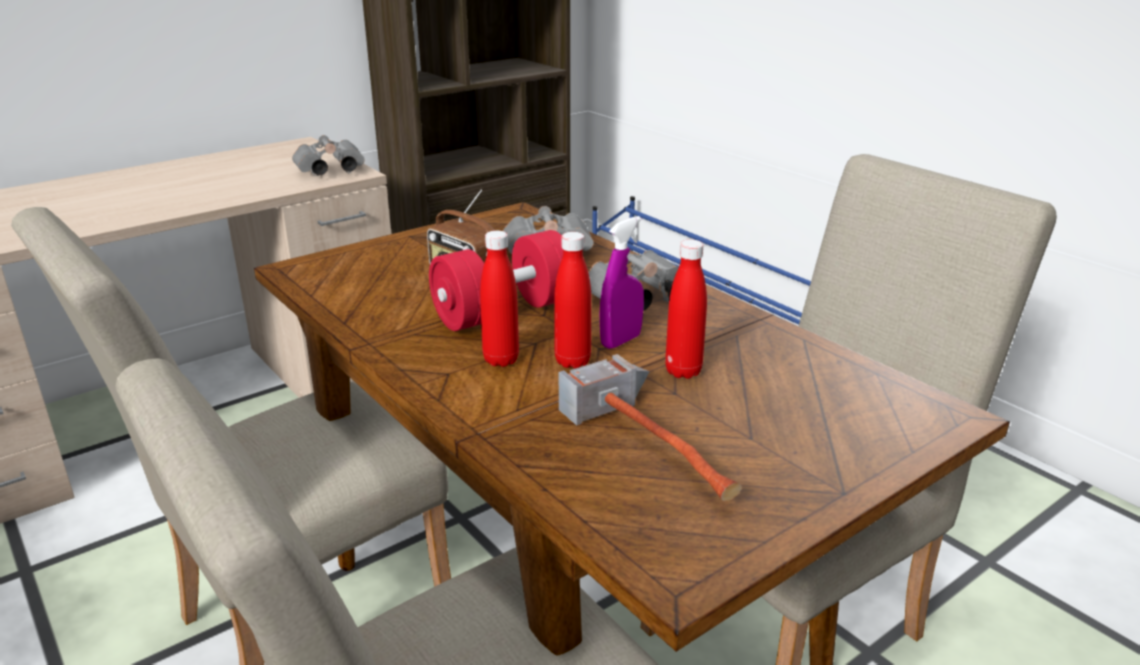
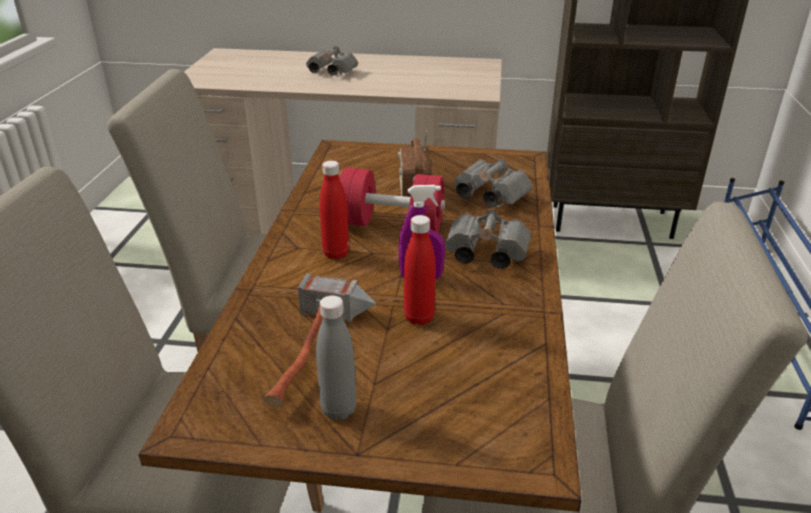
camera: 45 degrees right, 5 degrees up
grey binoculars [292,135,365,176] -> grey binoculars moved to [306,46,358,77]
red bottle [554,232,591,369] -> none
none -> grey bottle [316,295,357,420]

